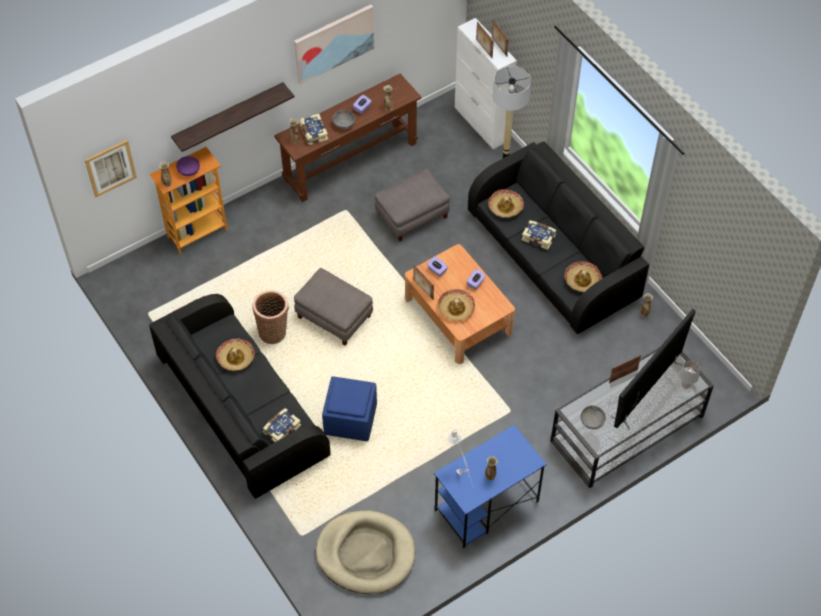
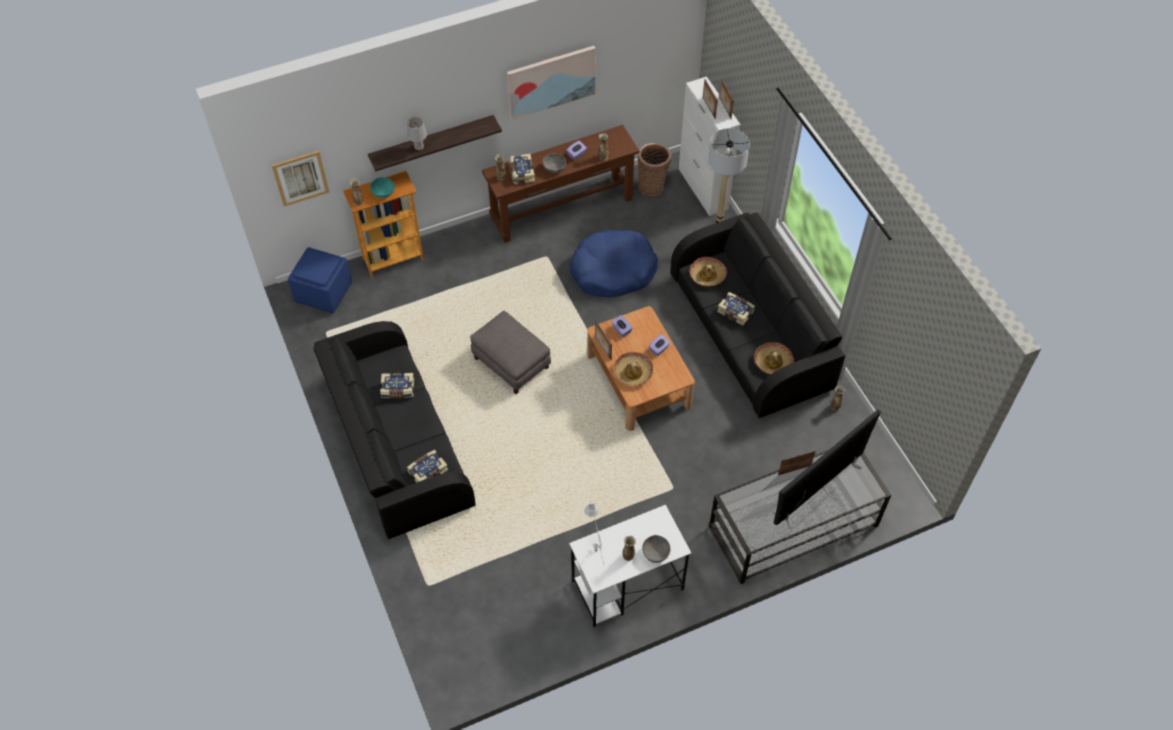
camera: 10 degrees right, 0 degrees up
purple bowl [176,156,200,176] -> turquoise bowl [370,177,395,198]
hat [216,339,255,371] -> book [380,373,414,398]
basket [253,290,289,344] -> basket moved to [638,143,671,197]
beige dog bed [316,511,415,594] -> none
blue ottoman [322,376,377,441] -> blue ottoman moved to [288,247,352,313]
grey ottoman [375,169,450,241] -> blue dog bed [570,230,658,298]
blue desk [434,425,547,549] -> white desk [569,505,691,627]
grey bowl [581,405,606,429] -> grey bowl moved to [642,535,670,563]
grey table lamp [679,360,700,389] -> grey table lamp moved to [407,117,427,151]

